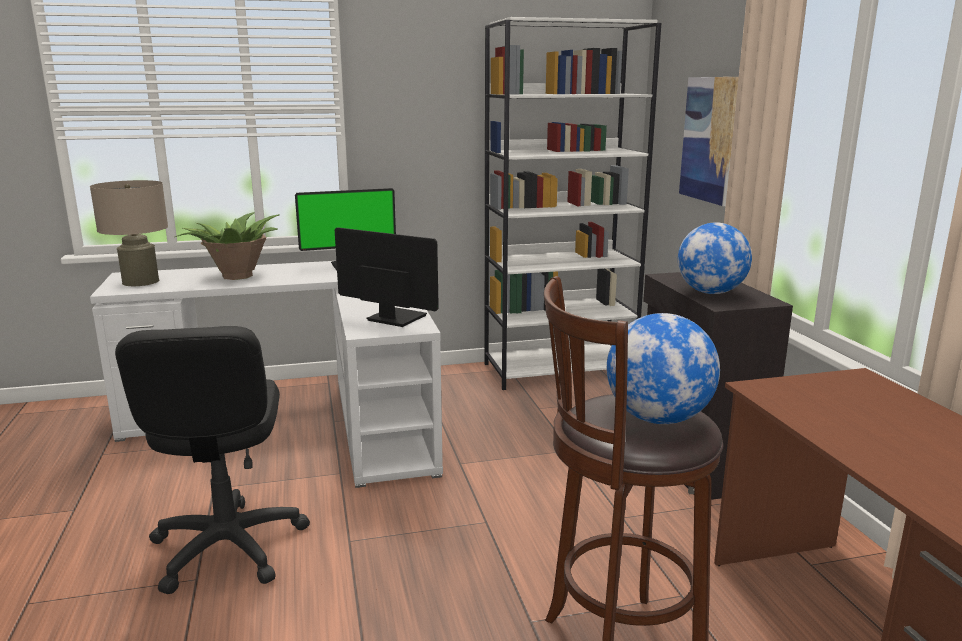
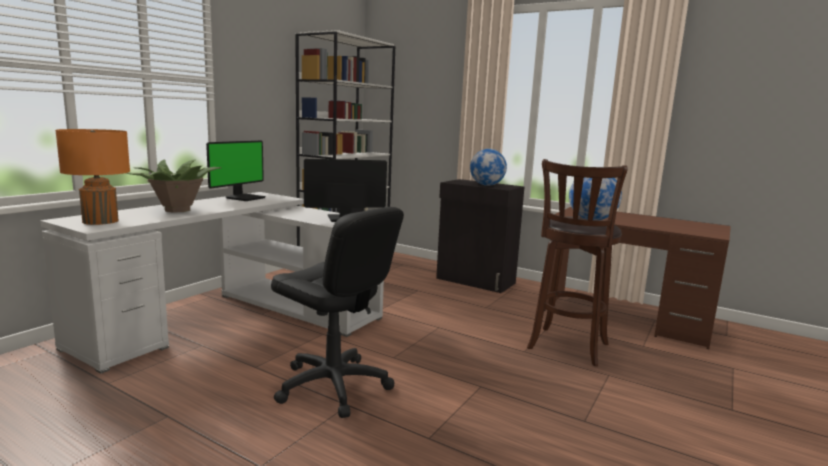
camera: 45 degrees left, 5 degrees down
beige table lamp [90,180,168,286] -> orange table lamp [55,129,130,225]
picture [679,77,739,206] -> none

